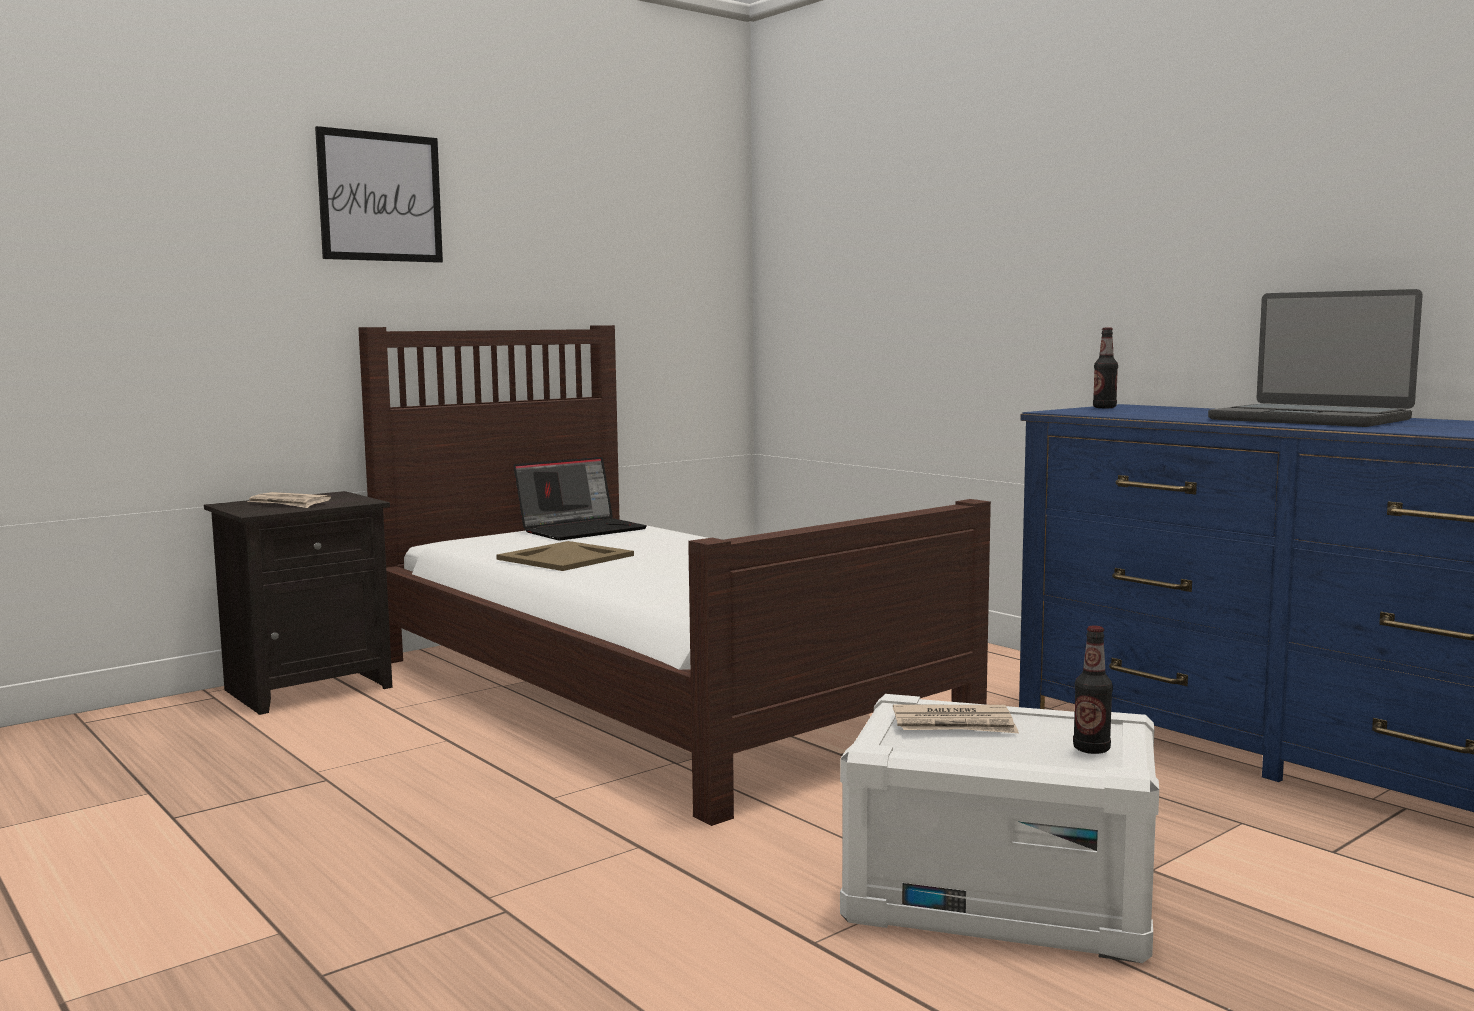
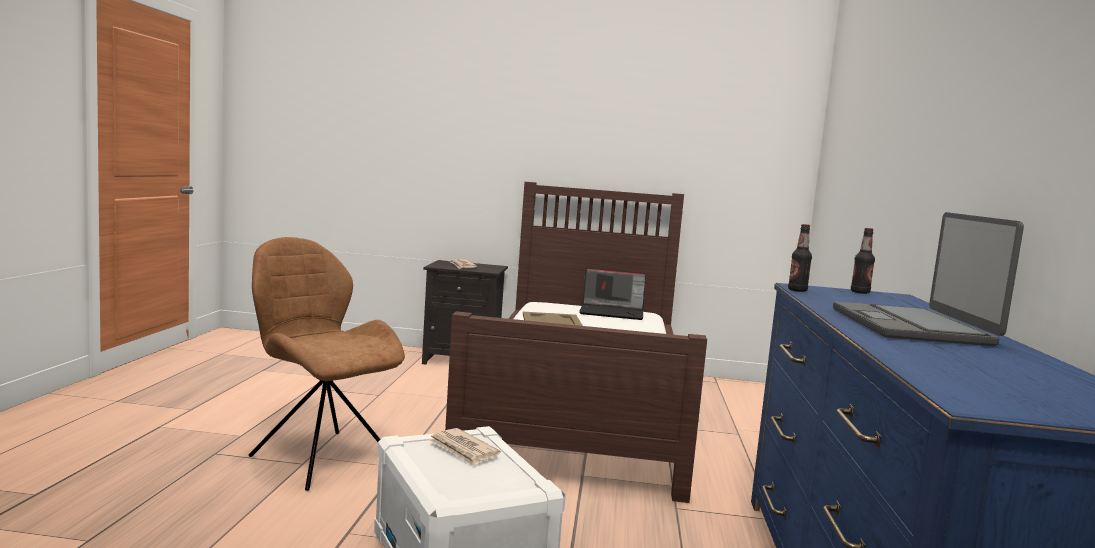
camera: 45 degrees right, 0 degrees up
picture [315,126,443,263] -> none
bottle [1073,626,1113,754] -> bottle moved to [788,224,812,292]
none -> brown chair [248,237,405,491]

